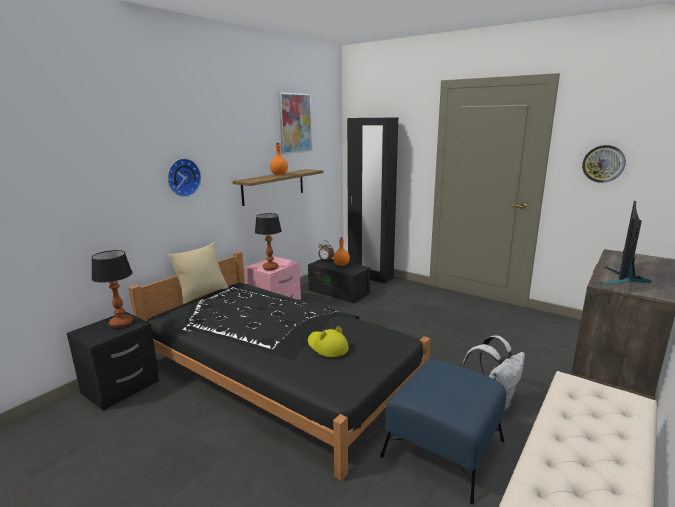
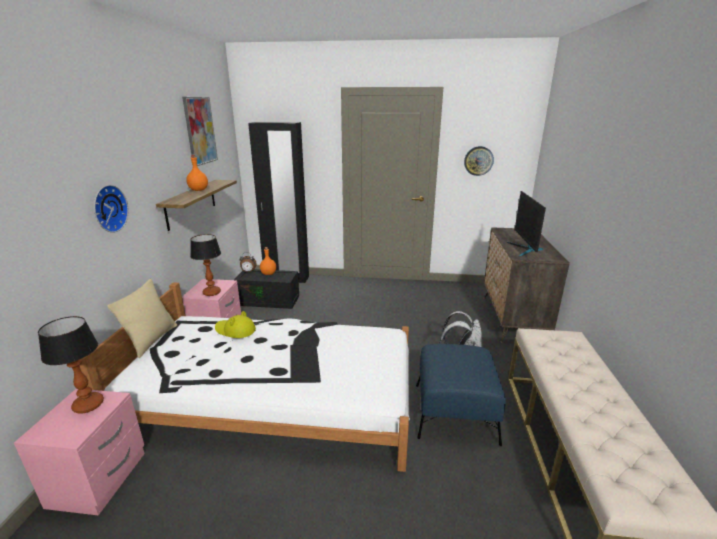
camera: 30 degrees left, 5 degrees up
black nightstand [67,311,159,410] -> pink nightstand [14,389,145,515]
black bed [129,251,430,481] -> white bed [80,282,410,472]
yellow hat [308,326,349,357] -> yellow hat moved to [215,311,256,338]

